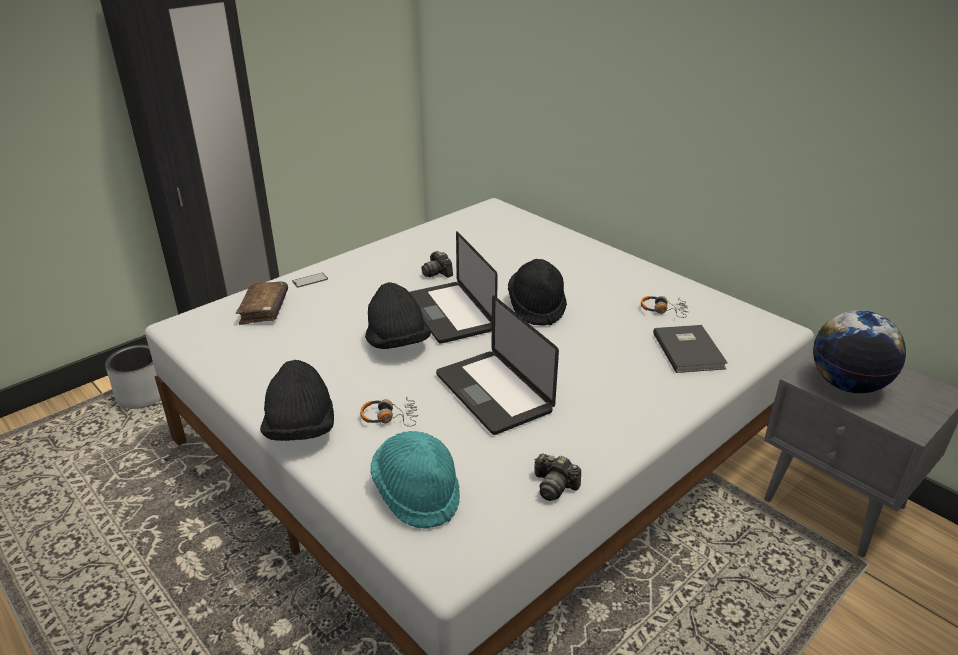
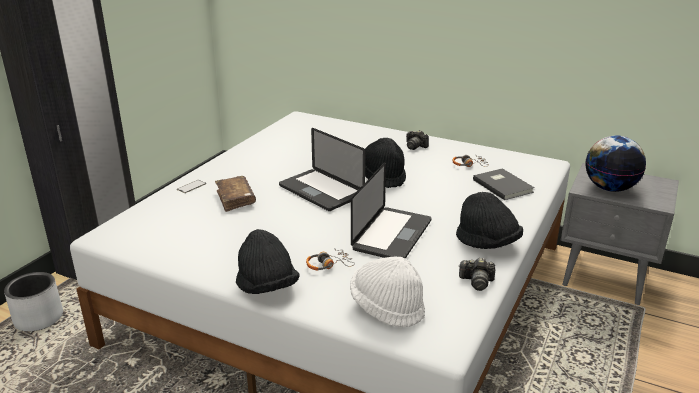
camera: 20 degrees left, 5 degrees down
brown book [236,282,288,325] -> brown book moved to [215,176,256,212]
black hat [365,282,431,349] -> black hat moved to [456,192,523,249]
turquoise hat [370,431,460,529] -> white hat [350,256,425,327]
camera [421,251,453,278] -> camera moved to [406,130,429,150]
laptop [436,296,559,435] -> laptop turned 105 degrees counterclockwise [351,162,432,258]

